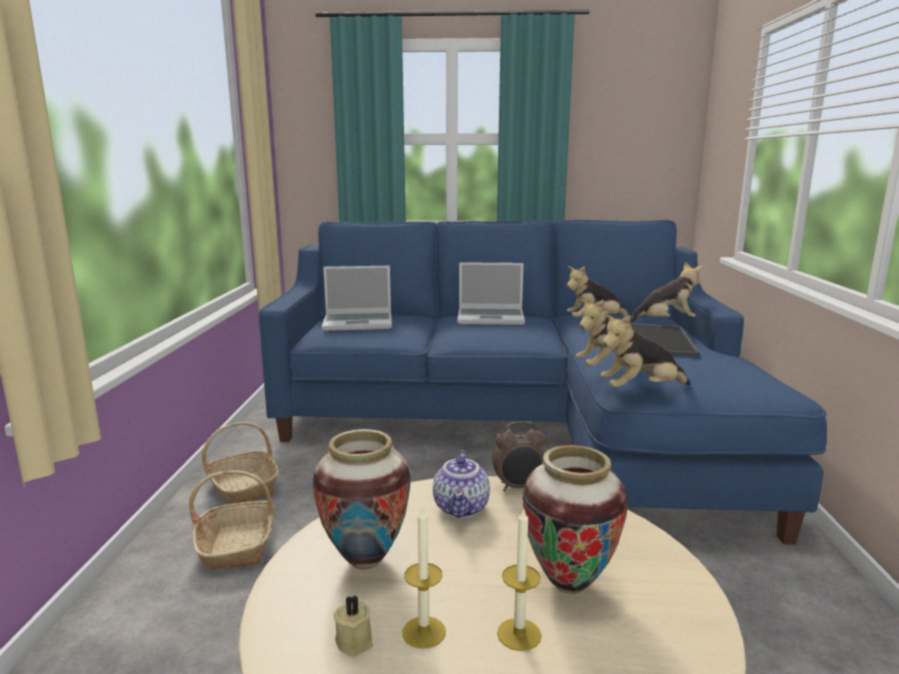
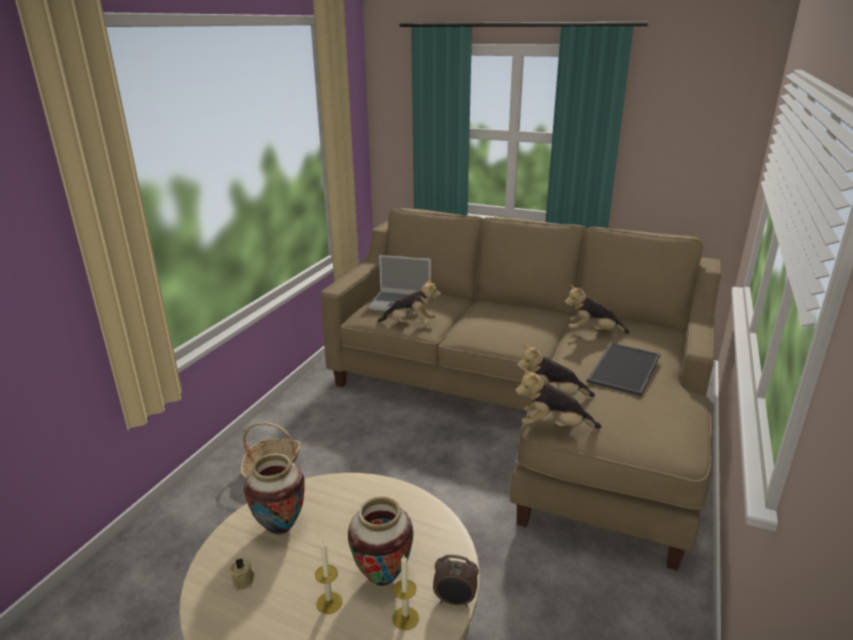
camera: 20 degrees right, 10 degrees up
basket [202,422,279,504] -> none
blue sofa [259,220,827,545] -> beige sofa [321,208,721,571]
candle [403,506,446,649] -> candle moved to [392,555,419,630]
teapot [433,450,490,518] -> none
laptop [457,262,525,325] -> none
alarm clock [492,421,546,491] -> alarm clock moved to [433,555,479,607]
plush toy [630,262,702,323] -> plush toy moved to [377,278,441,325]

